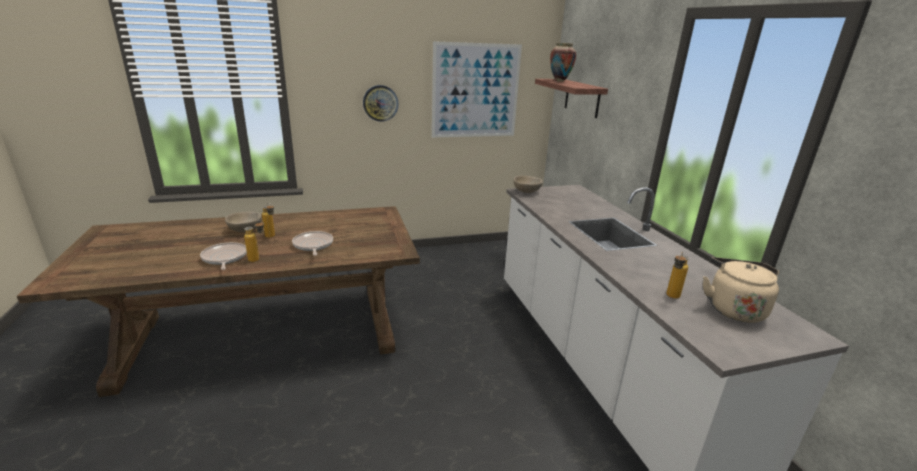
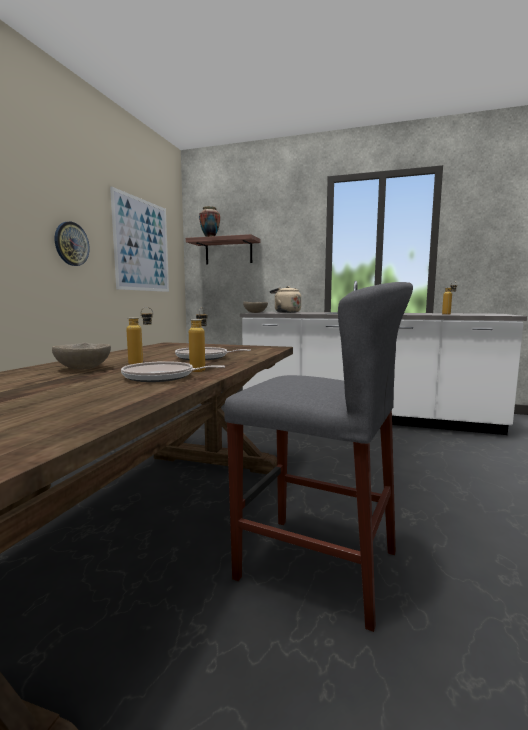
camera: 55 degrees left, 15 degrees down
beige kettle [703,257,779,323] -> beige kettle moved to [270,286,301,313]
none -> grey stool [224,282,413,632]

